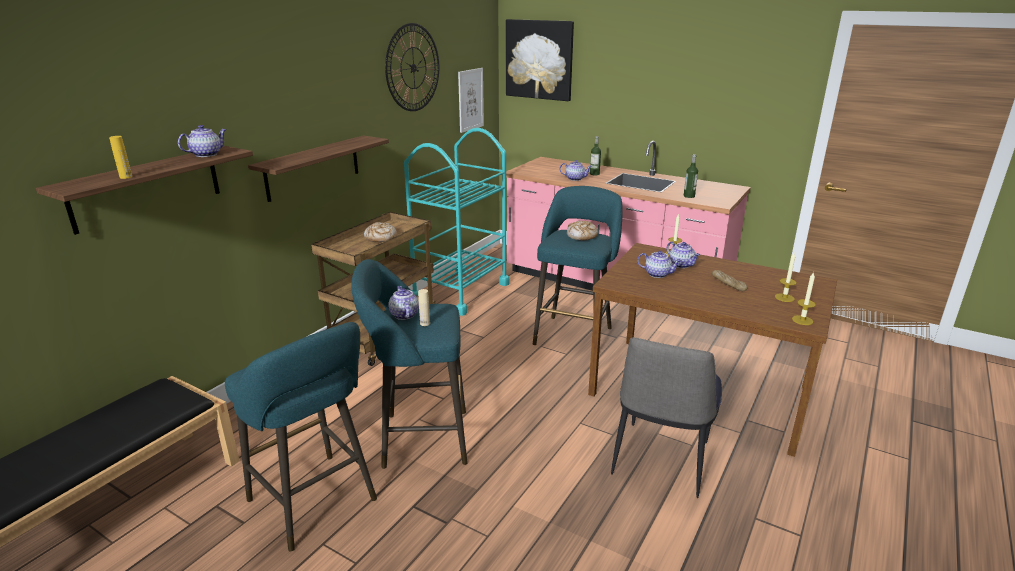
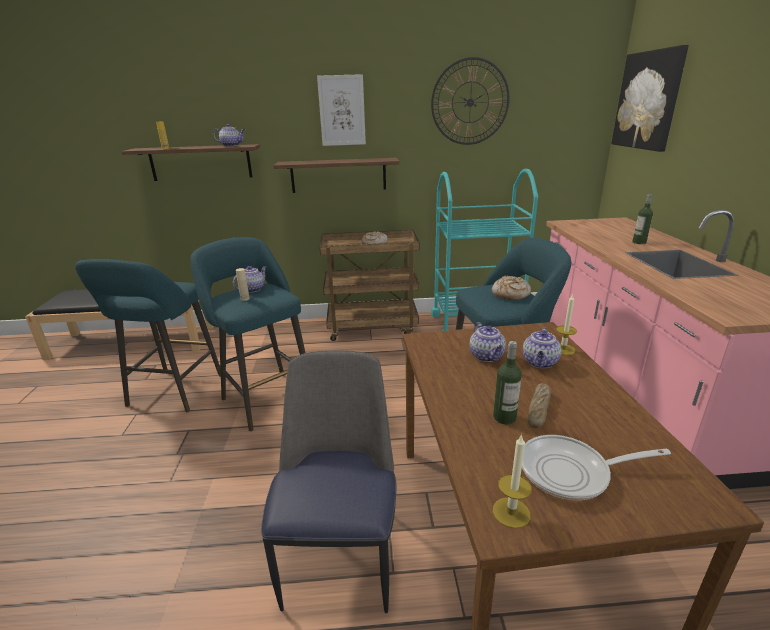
camera: 55 degrees right, 0 degrees up
picture [458,68,484,133] -> picture moved to [317,74,366,146]
teapot [560,160,592,181] -> none
chair [611,338,722,498] -> chair turned 105 degrees clockwise [261,350,396,613]
bottle [684,154,698,198] -> bottle moved to [493,341,522,424]
candle [775,253,797,302] -> frying pan [522,435,671,500]

